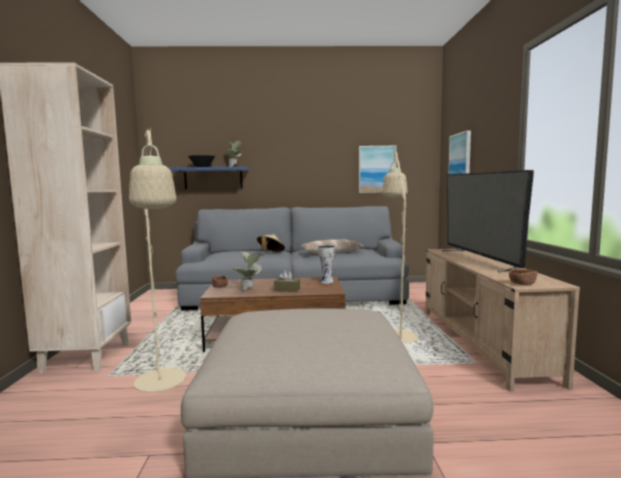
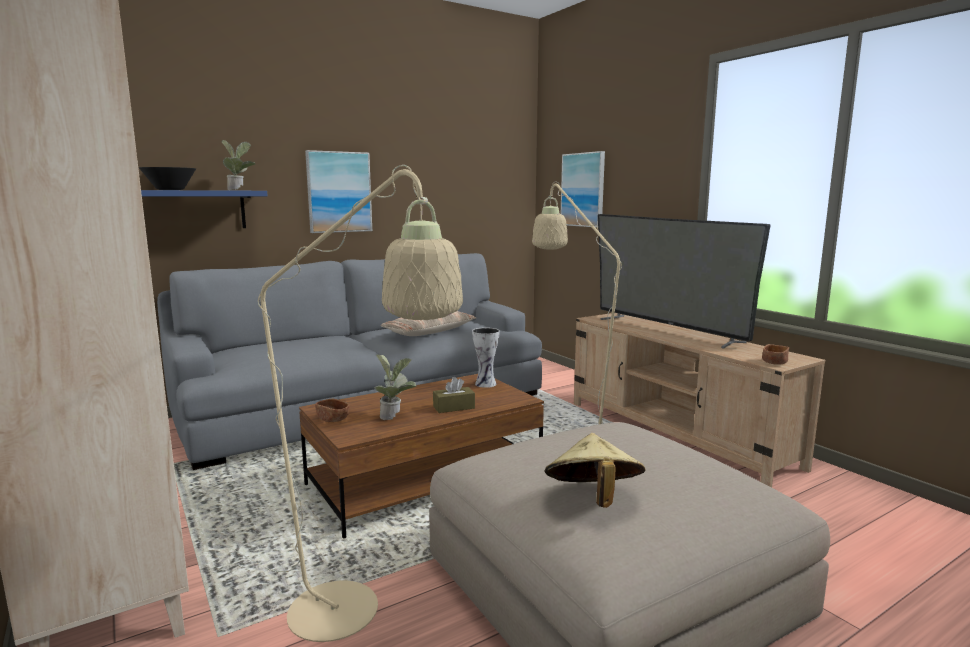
camera: 30 degrees left, 5 degrees up
beige hat [257,234,285,252] -> beige hat moved to [545,433,646,508]
picture [359,146,397,193] -> picture moved to [305,150,372,233]

